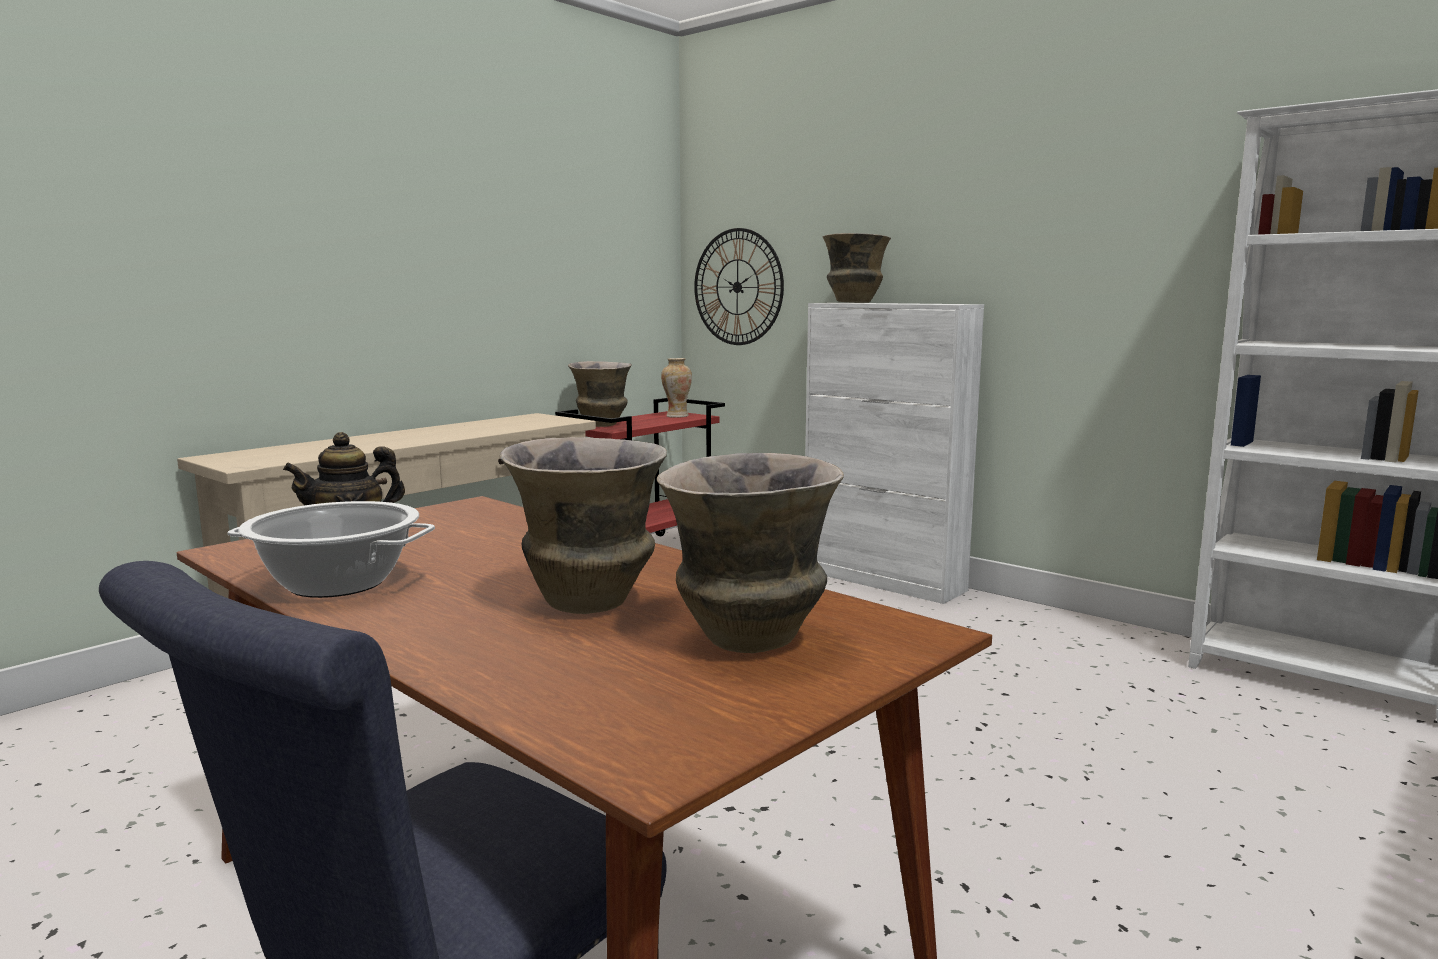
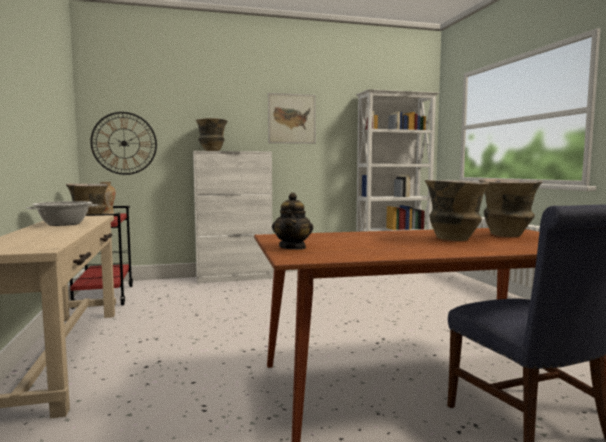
camera: 55 degrees left, 5 degrees down
cooking pot [227,501,435,598] -> cooking pot moved to [26,201,98,226]
none -> picture [268,93,316,144]

